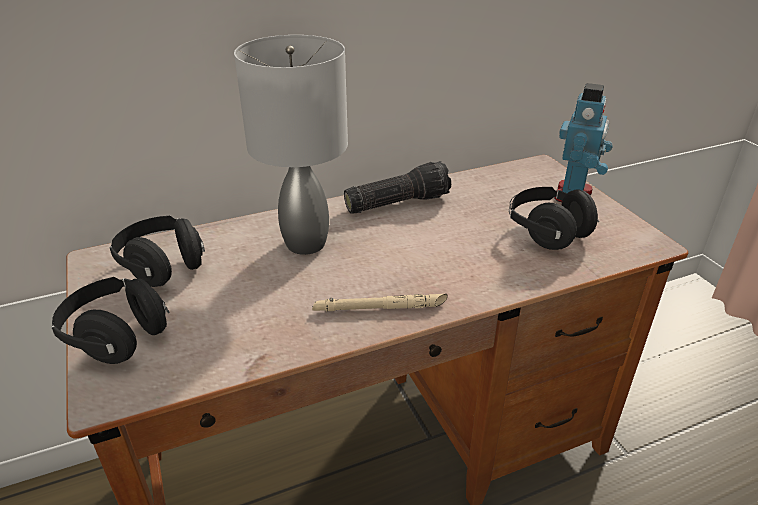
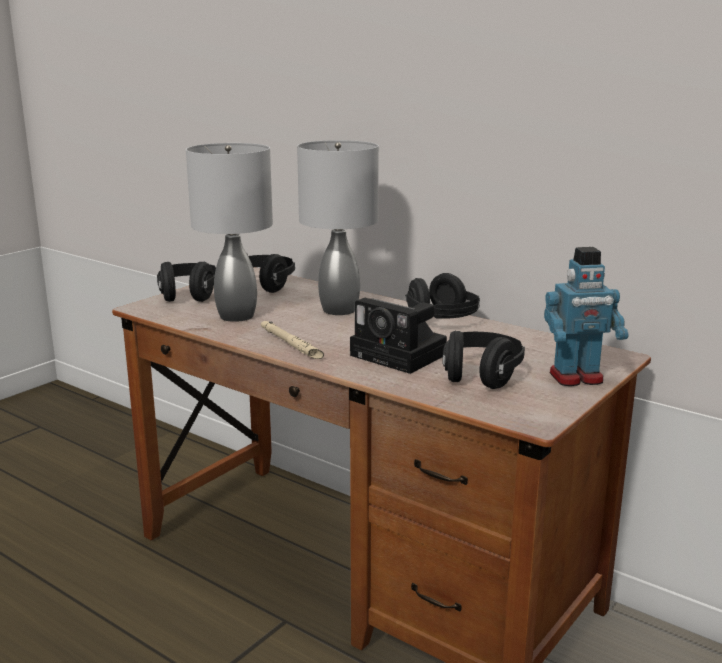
camera: 60 degrees right, 15 degrees down
flashlight [344,161,451,214] -> black headphones [405,273,480,319]
none -> grey table lamp [186,143,273,322]
none -> camera [350,298,447,374]

